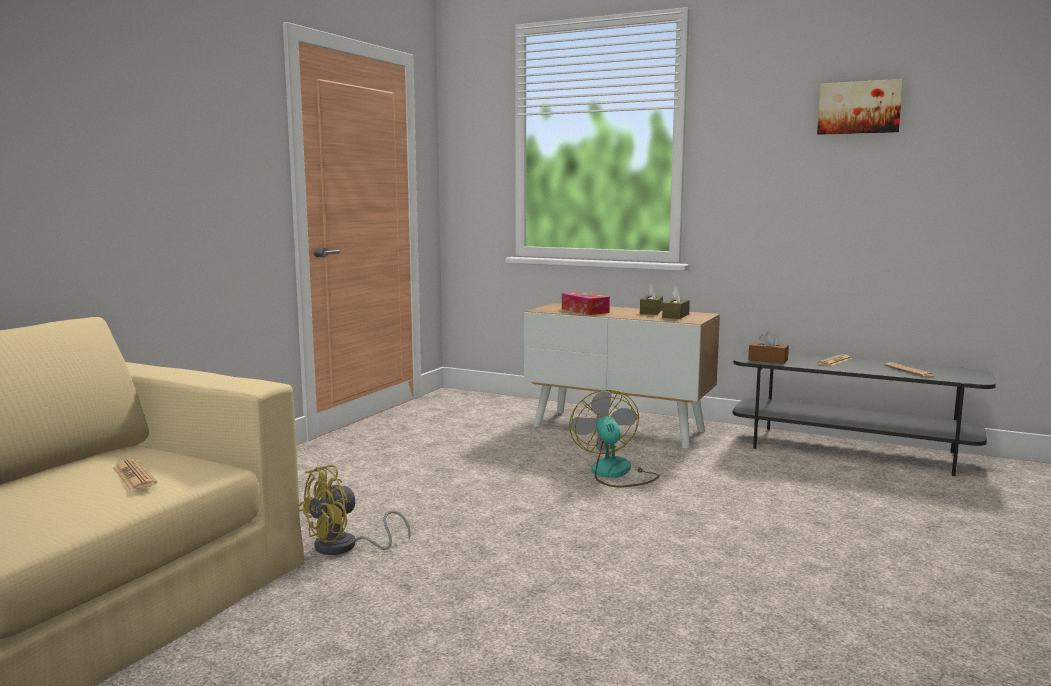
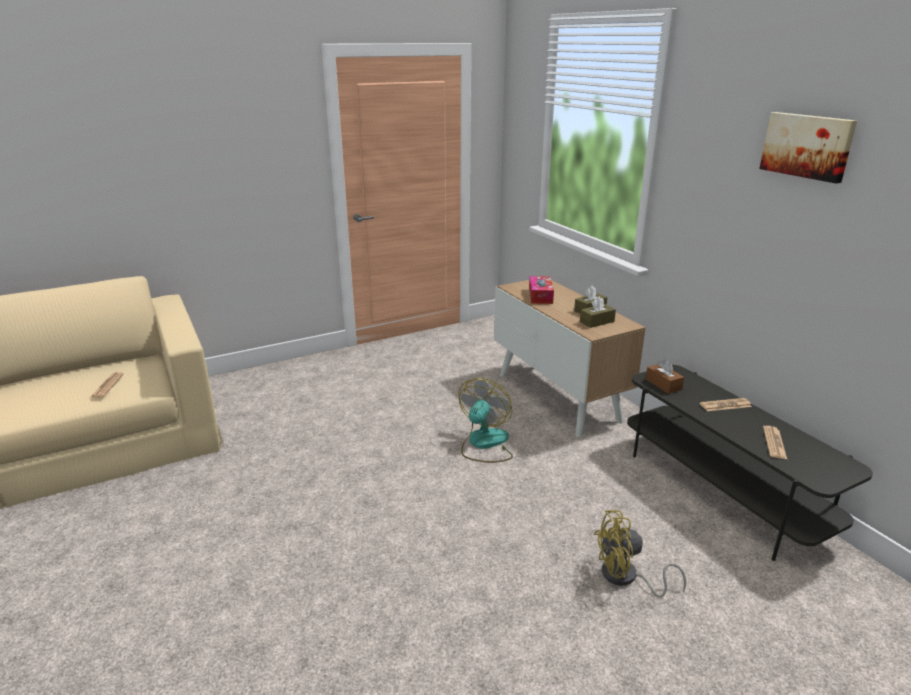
camera: 35 degrees right, 15 degrees up
yellow fan [299,465,411,555] -> yellow fan moved to [594,510,686,597]

